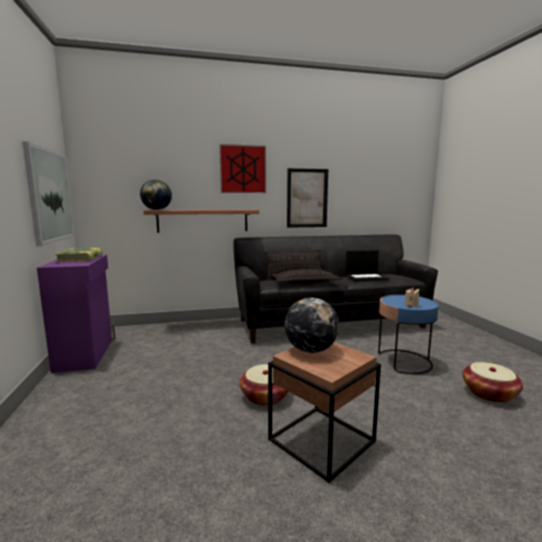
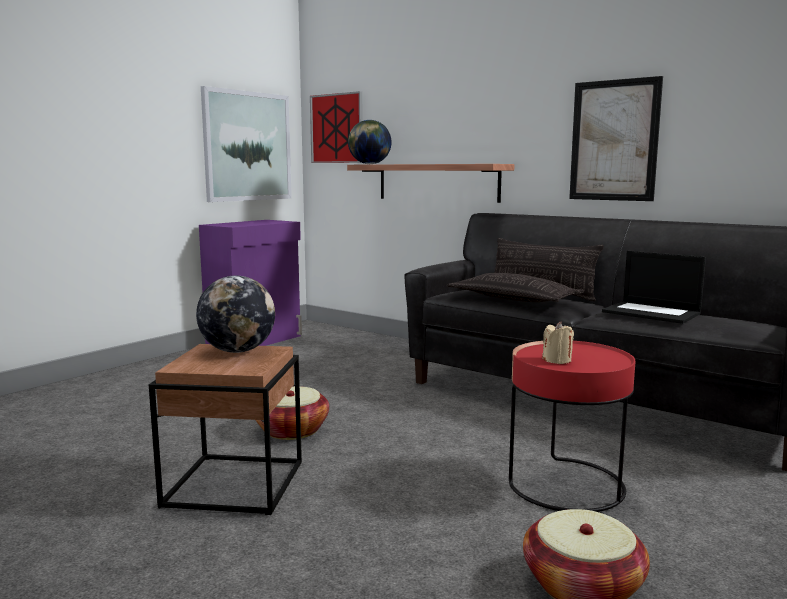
camera: 50 degrees right, 0 degrees up
book [55,248,103,262] -> none
picture [219,144,266,193] -> picture moved to [310,91,363,163]
blue side table [378,295,439,374] -> red side table [509,341,635,512]

